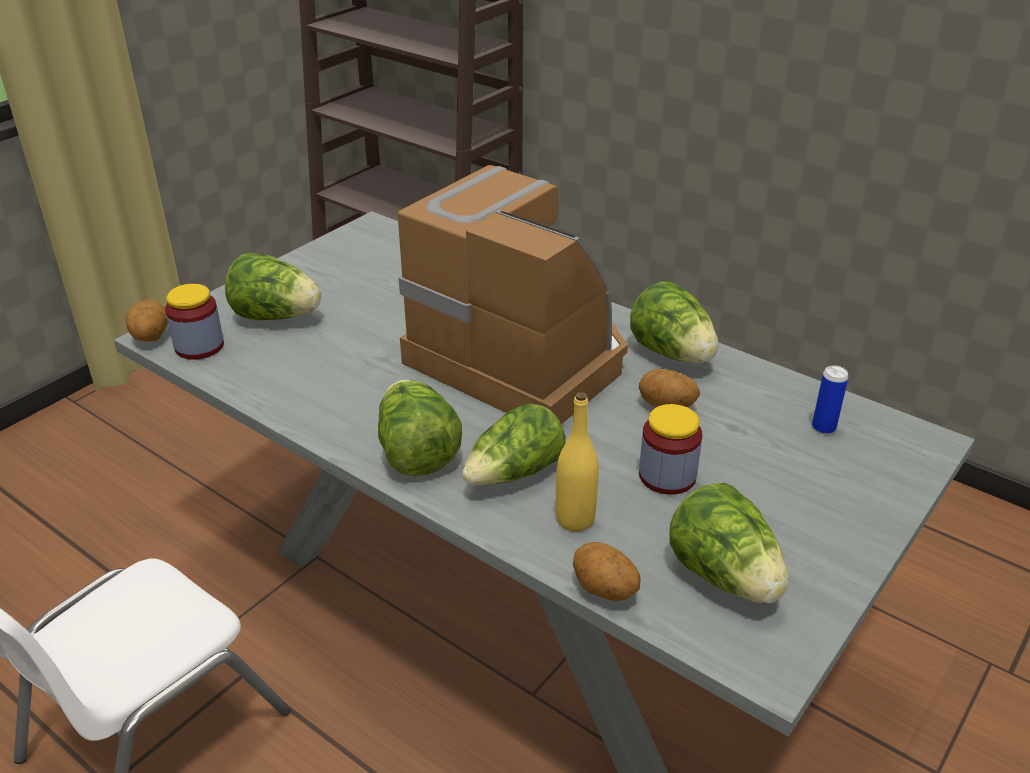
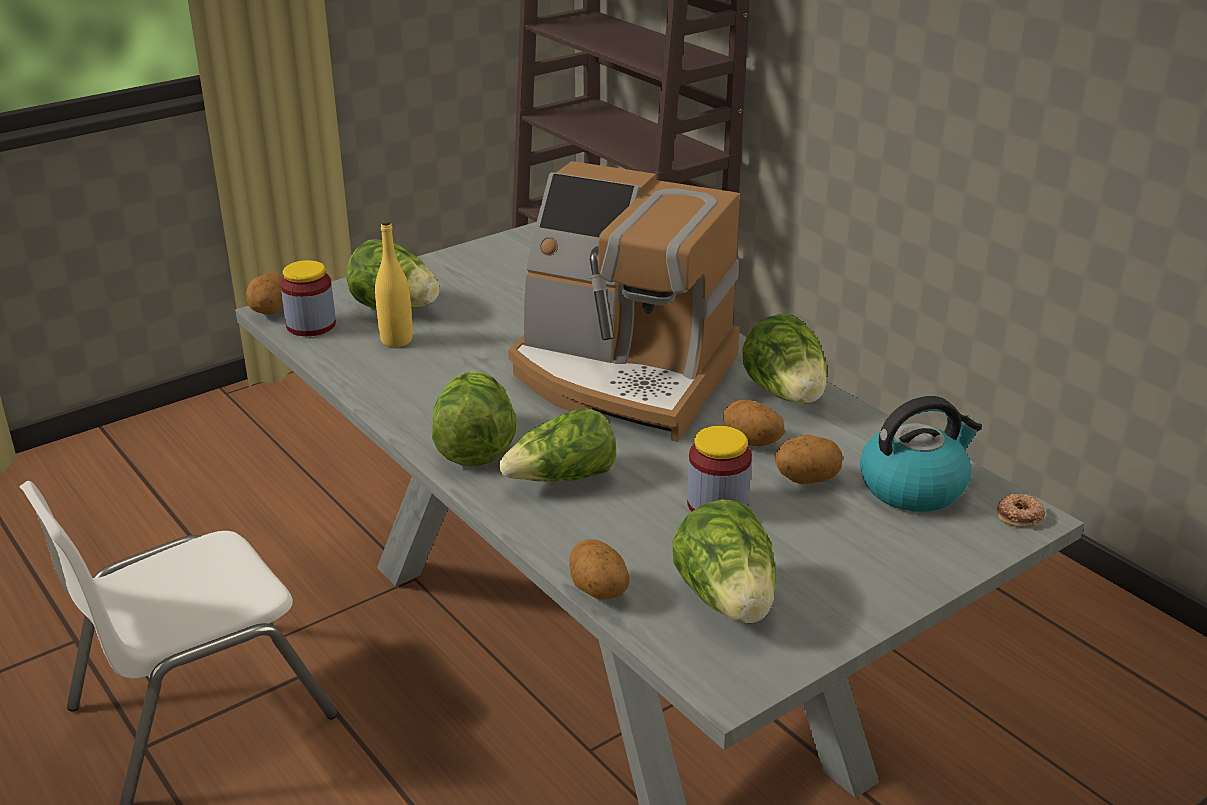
camera: 15 degrees right, 5 degrees down
coffee machine [398,165,628,424] -> coffee machine turned 150 degrees clockwise [508,161,740,442]
yellow bottle [556,392,599,532] -> yellow bottle moved to [375,220,413,347]
can [812,365,849,434] -> kettle [860,396,982,512]
none -> potato [774,435,843,484]
none -> donut [997,494,1045,527]

